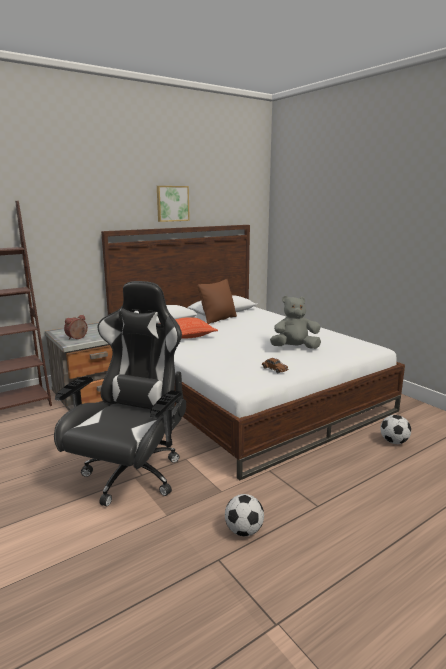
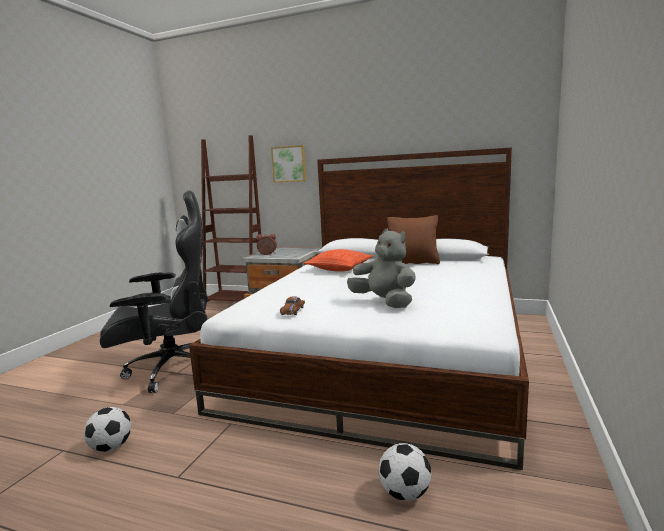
camera: 55 degrees right, 5 degrees down
picture [157,186,190,222] -> picture moved to [271,145,306,182]

